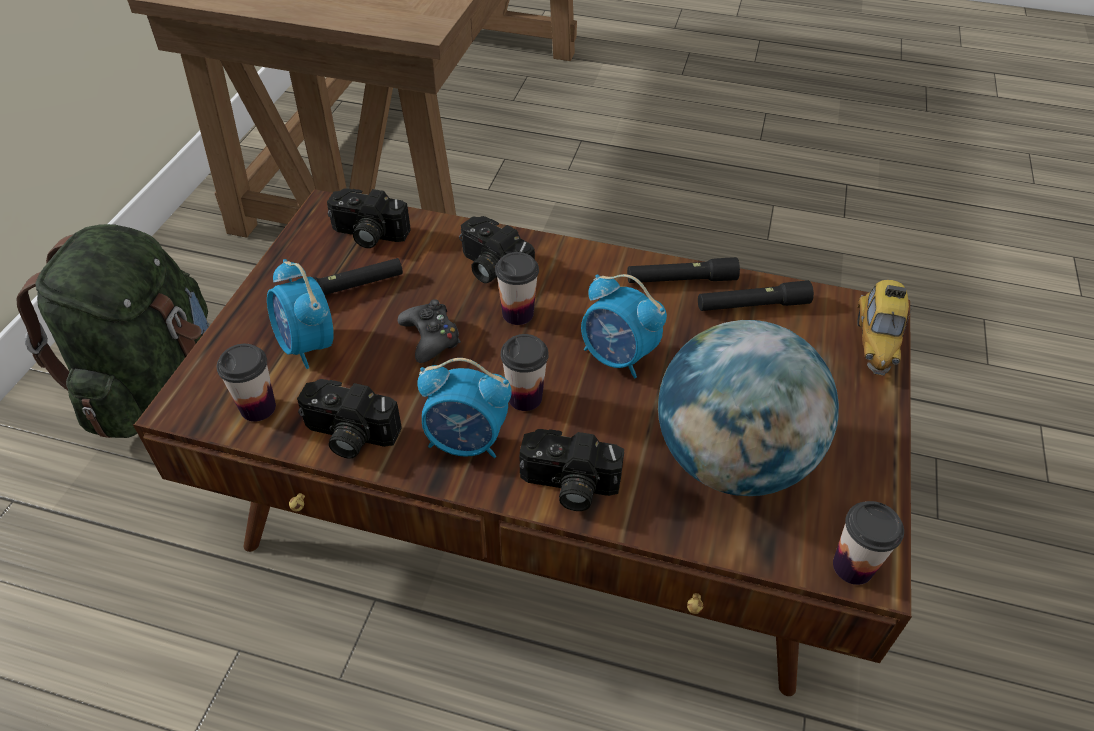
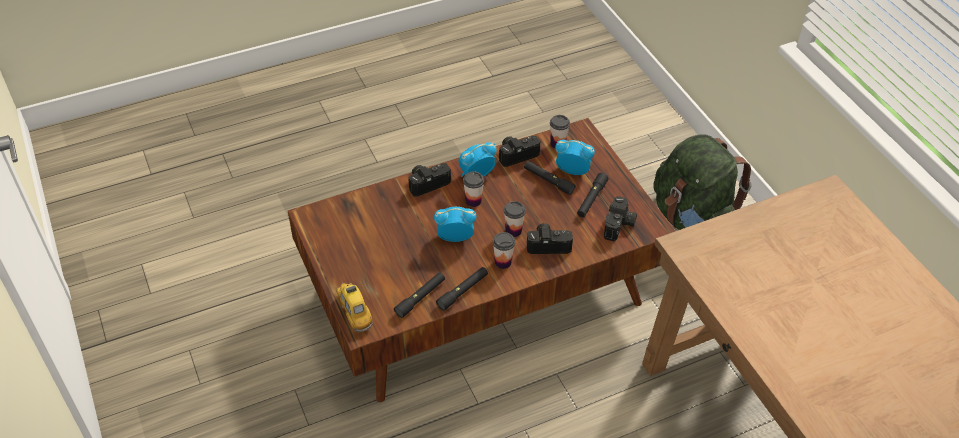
camera: 140 degrees right, 0 degrees up
camera [327,188,410,248] -> camera turned 135 degrees clockwise [604,196,637,241]
black game controller [398,299,461,363] -> none
globe [658,320,839,496] -> none
cup [833,501,904,585] -> cup moved to [493,232,515,269]
none -> black flashlight [524,161,576,195]

